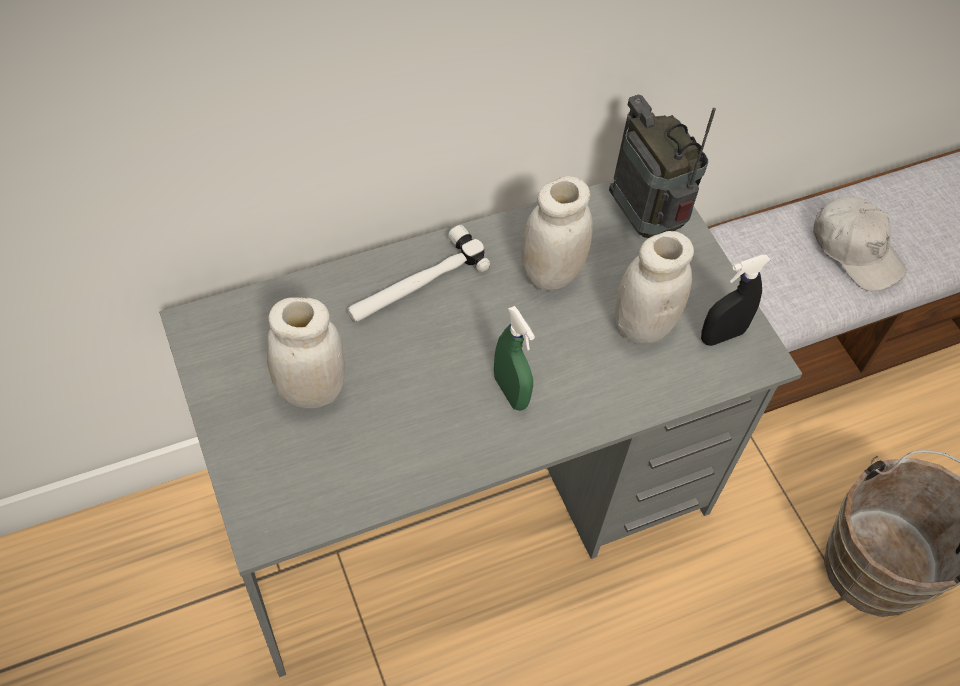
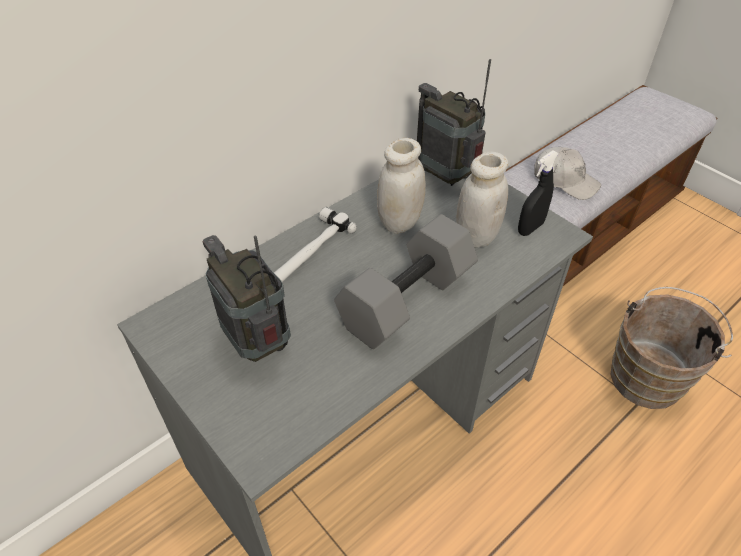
camera: 15 degrees left, 10 degrees down
white jar [267,297,345,408] -> radio [203,235,291,362]
green spray bottle [494,306,535,411] -> grey dumbbell [334,214,478,349]

